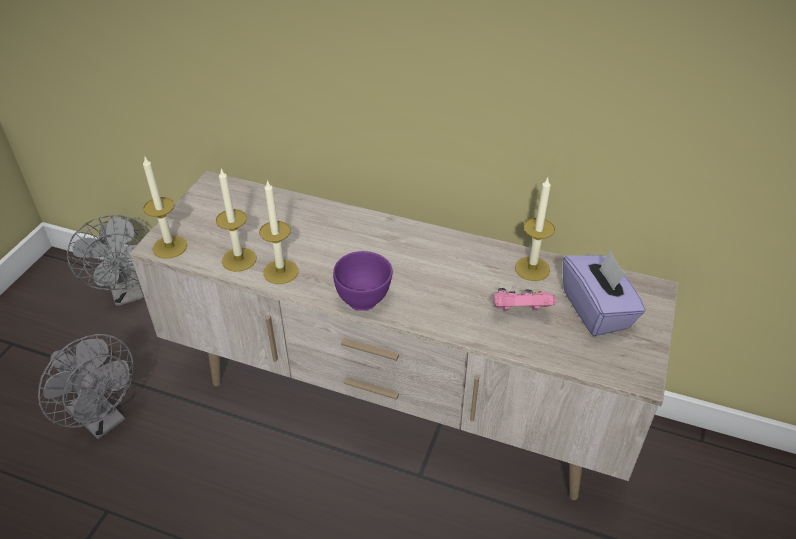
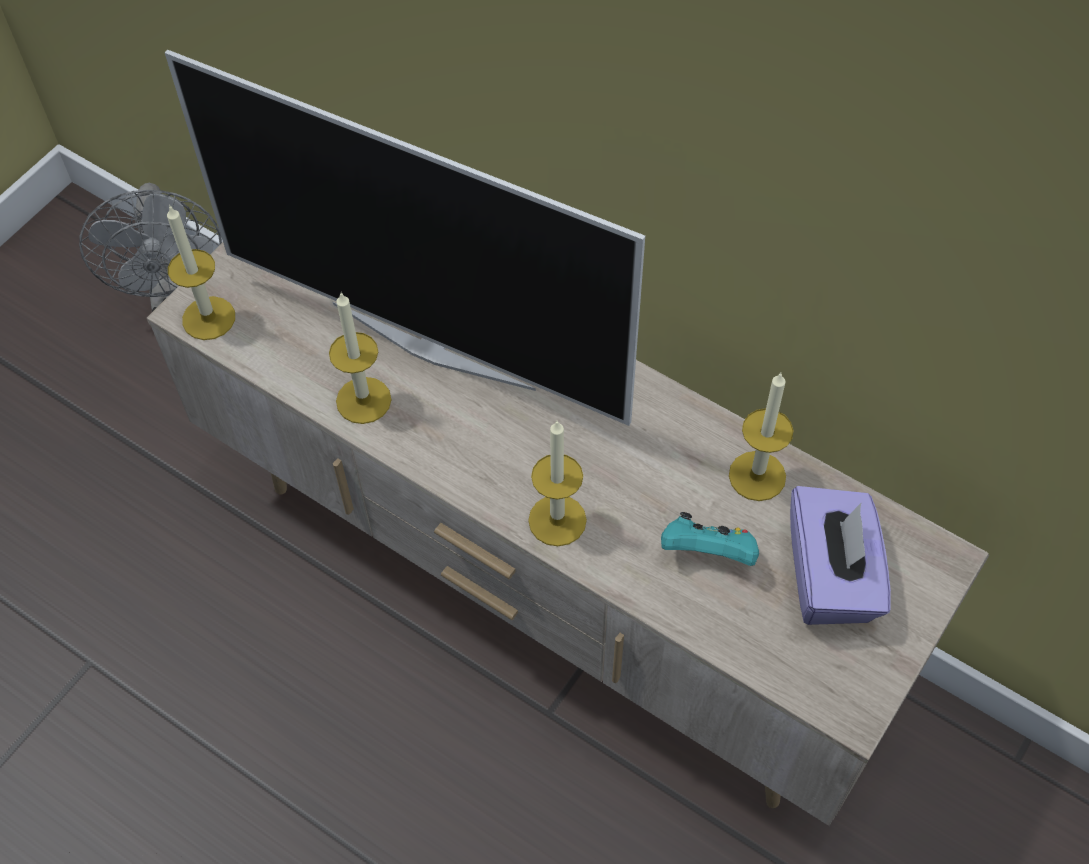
camera: 15 degrees right, 15 degrees up
grey fan [38,334,134,439] -> none
candle [216,168,257,272] -> candle moved to [528,421,587,546]
purple bowl [333,251,392,311] -> none
pink game controller [493,288,556,311] -> turquoise game controller [661,512,759,566]
none -> television [165,50,645,426]

